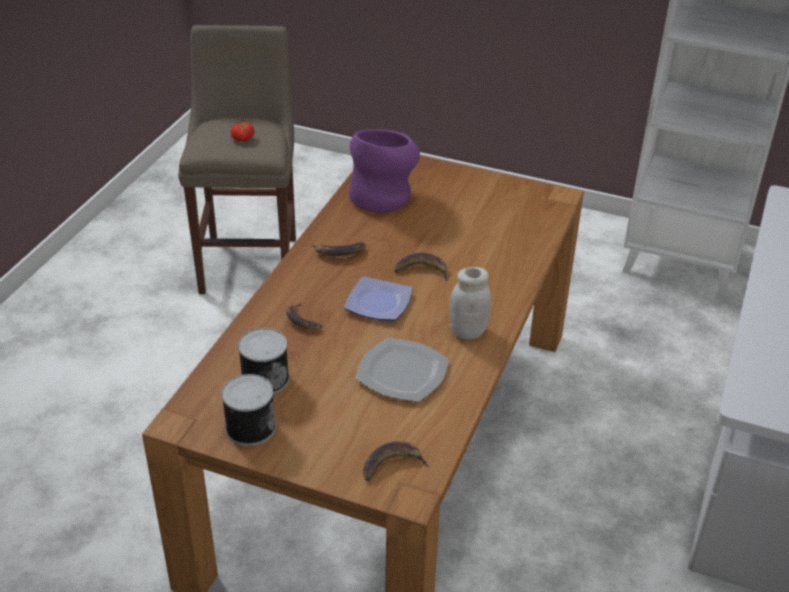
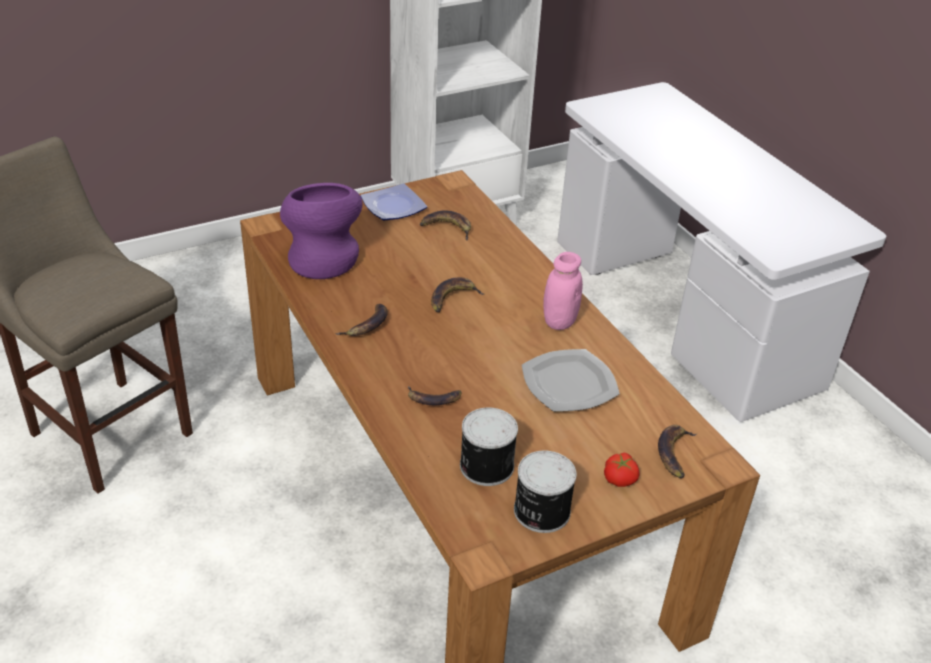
camera: 50 degrees left, 0 degrees up
tomato [231,122,255,142] -> tomato moved to [604,453,640,487]
plate [344,276,413,321] -> plate moved to [360,183,427,220]
white jar [450,267,491,339] -> pink jar [543,252,583,330]
none -> banana [420,211,471,241]

